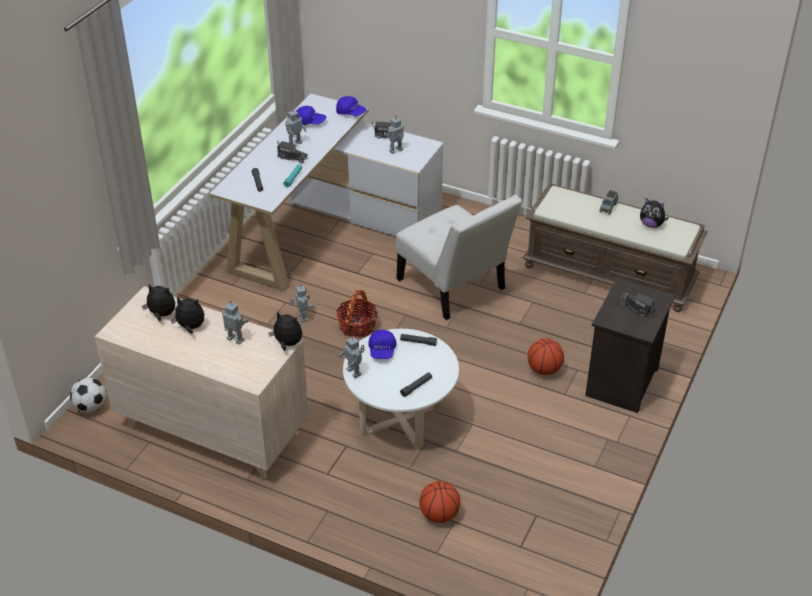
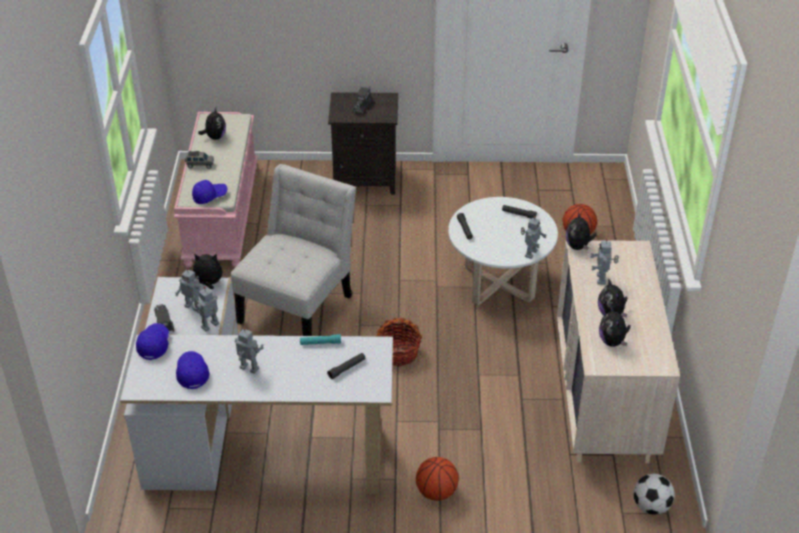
camera: 115 degrees left, 0 degrees up
toy truck [277,141,308,163] -> none
toy robot [290,284,314,323] -> toy robot moved to [192,287,219,332]
blue cap [368,329,396,359] -> blue cap moved to [192,180,227,204]
brown bench [523,183,708,312] -> pink bench [174,112,258,268]
basketball [528,339,564,375] -> basketball moved to [416,457,459,501]
none -> plush toy [193,253,222,289]

